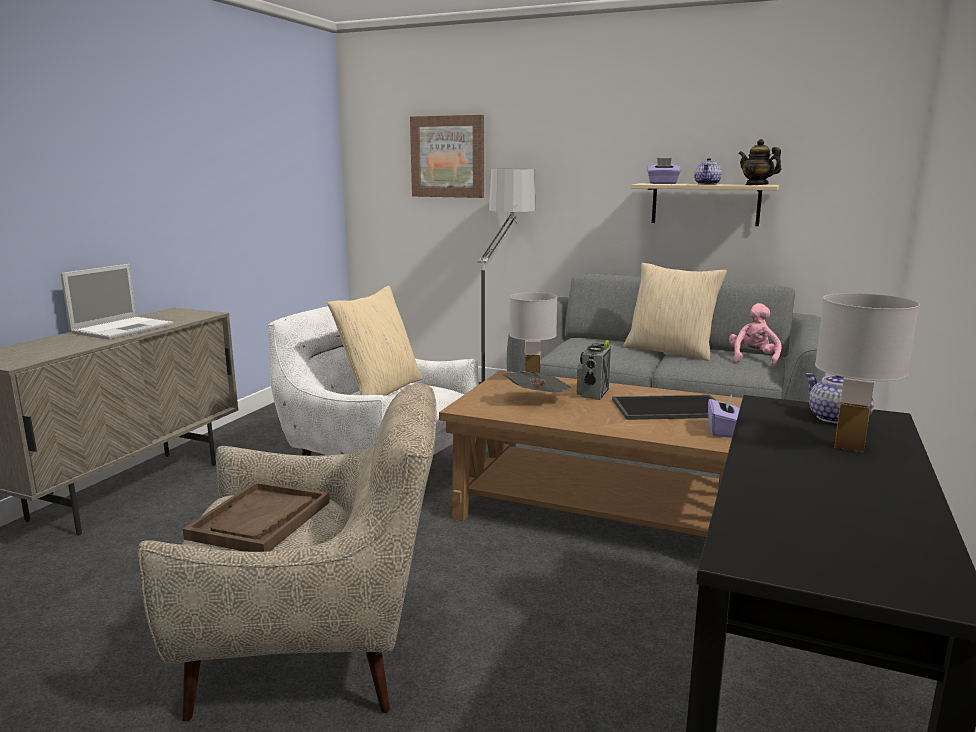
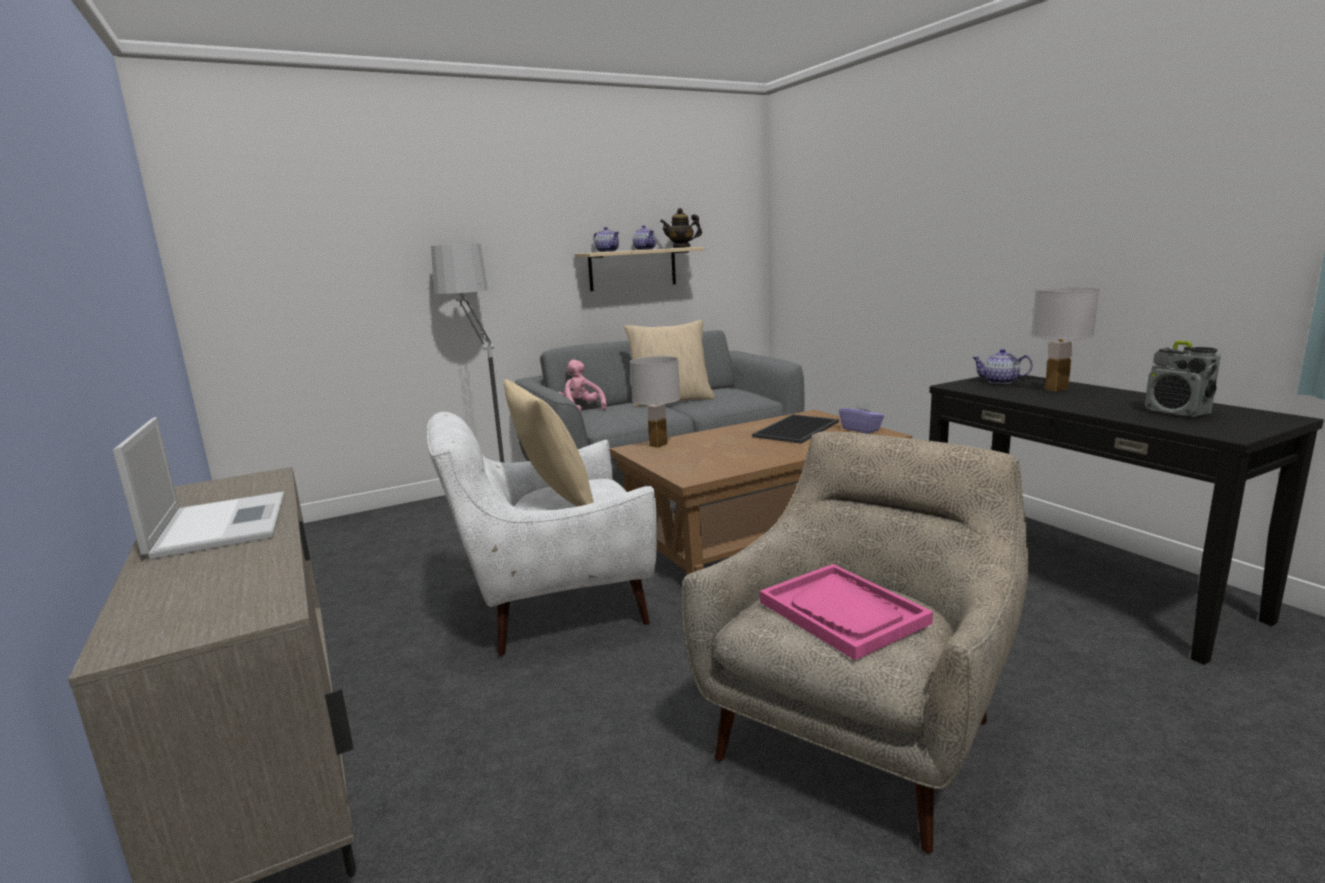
camera: 50 degrees left, 0 degrees up
brown tray [183,481,330,552] -> pink tray [760,564,933,660]
picture [410,115,484,198] -> none
newspaper [502,372,570,392] -> none
radio [577,340,611,400] -> radio moved to [1145,340,1221,417]
purple tissue box [647,158,681,184] -> teapot [594,227,619,252]
pink plush toy [729,303,782,367] -> pink plush toy moved to [558,360,607,412]

